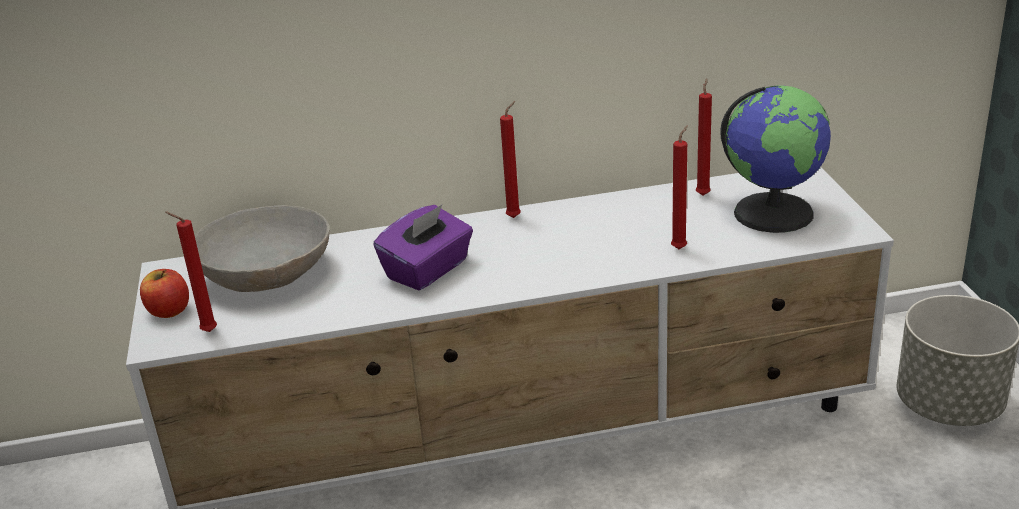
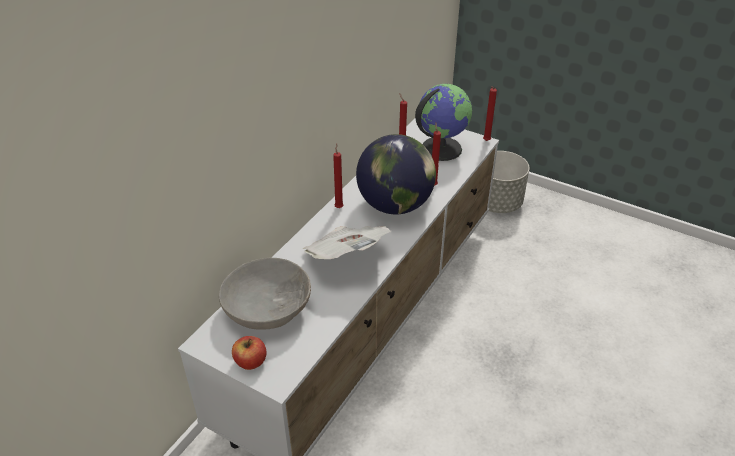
camera: 50 degrees left, 10 degrees up
red candle [165,212,217,332] -> red candle moved to [483,86,497,141]
purple tissue box [373,205,473,290] -> newspaper [303,226,391,259]
none -> globe [356,134,436,215]

